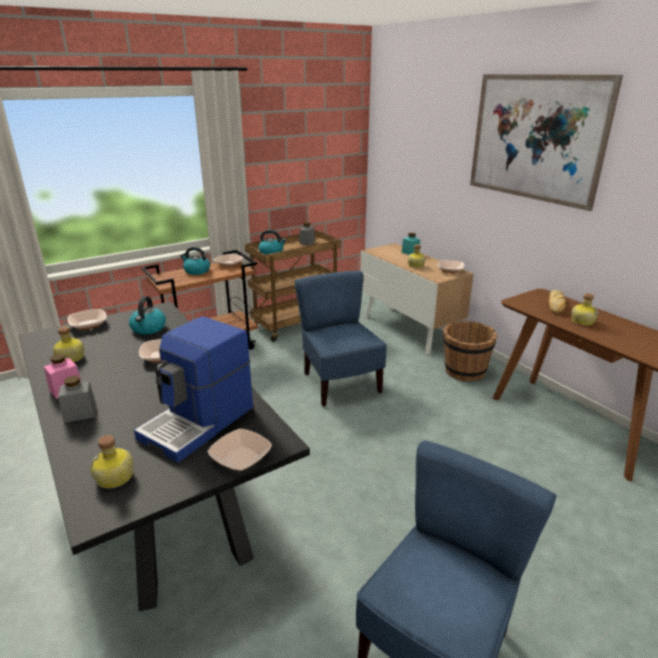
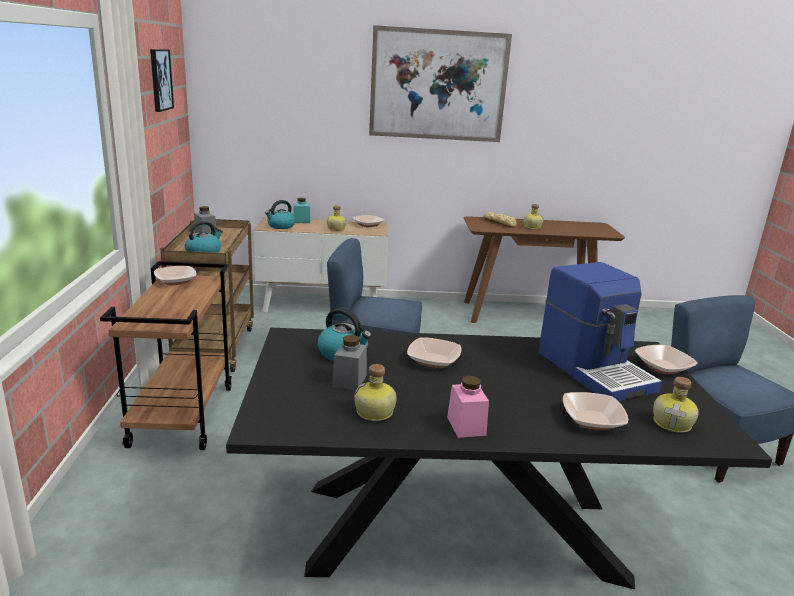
camera: 60 degrees left, 5 degrees down
grey jar [58,376,96,423] -> grey jar moved to [332,335,367,391]
bowl [67,309,107,330] -> bowl moved to [563,392,628,430]
kettle [180,247,210,275] -> kettle moved to [265,200,295,229]
brown bucket [443,321,497,381] -> none
none -> picture [150,49,174,112]

